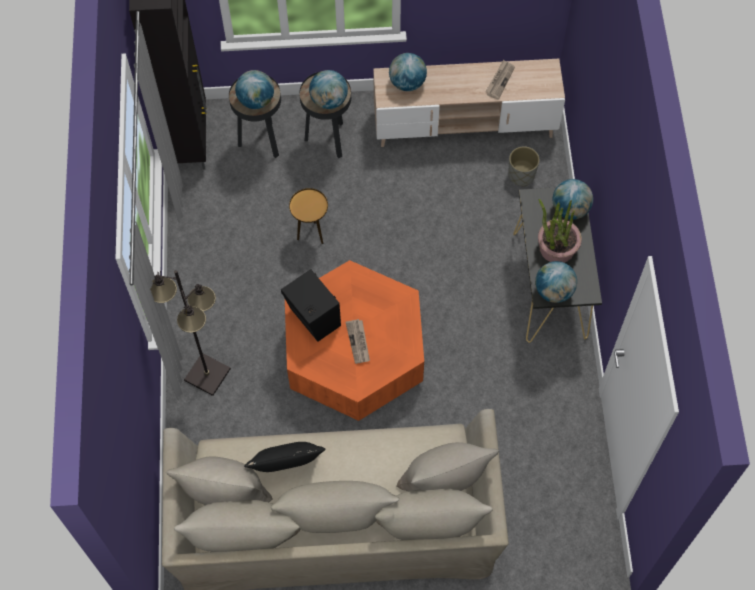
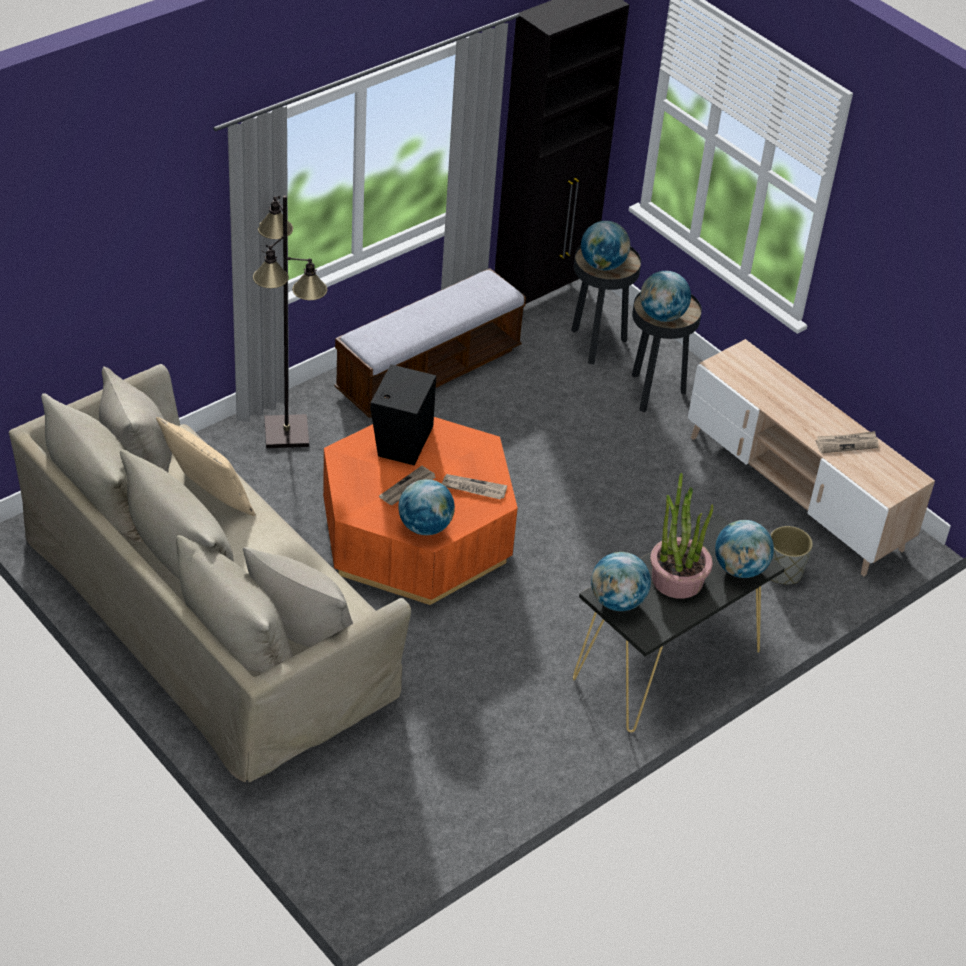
camera: 50 degrees right, 20 degrees down
black pillow [244,442,325,472] -> beige pillow [156,417,256,516]
brown side table [289,188,328,244] -> none
globe [389,53,427,91] -> globe moved to [398,479,455,535]
none -> bench [335,268,526,418]
none -> newspaper [441,474,507,500]

